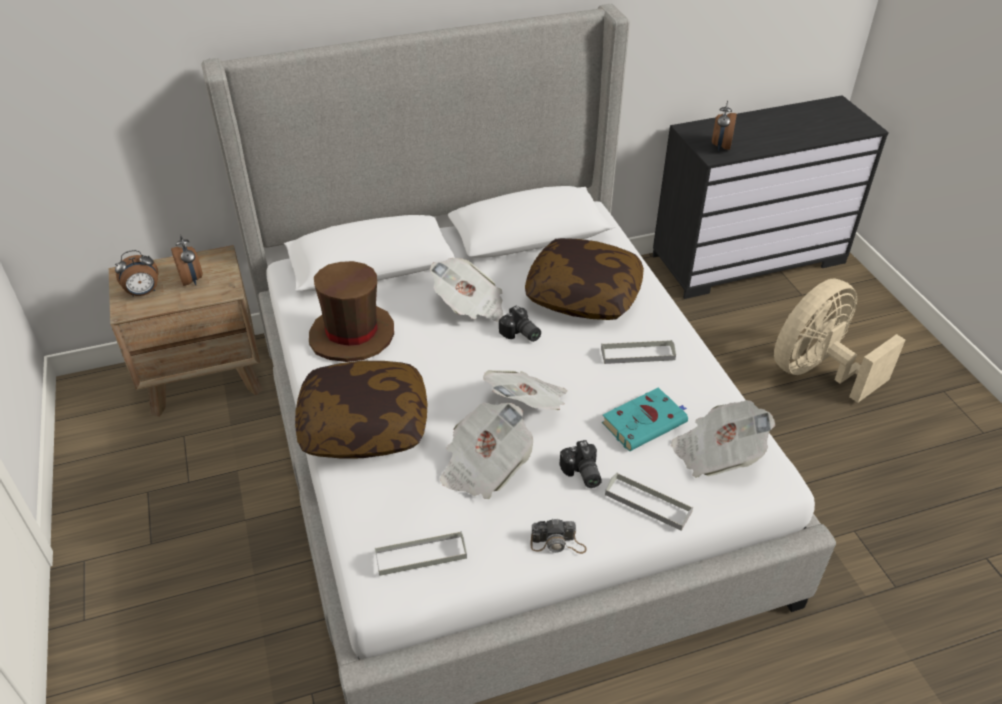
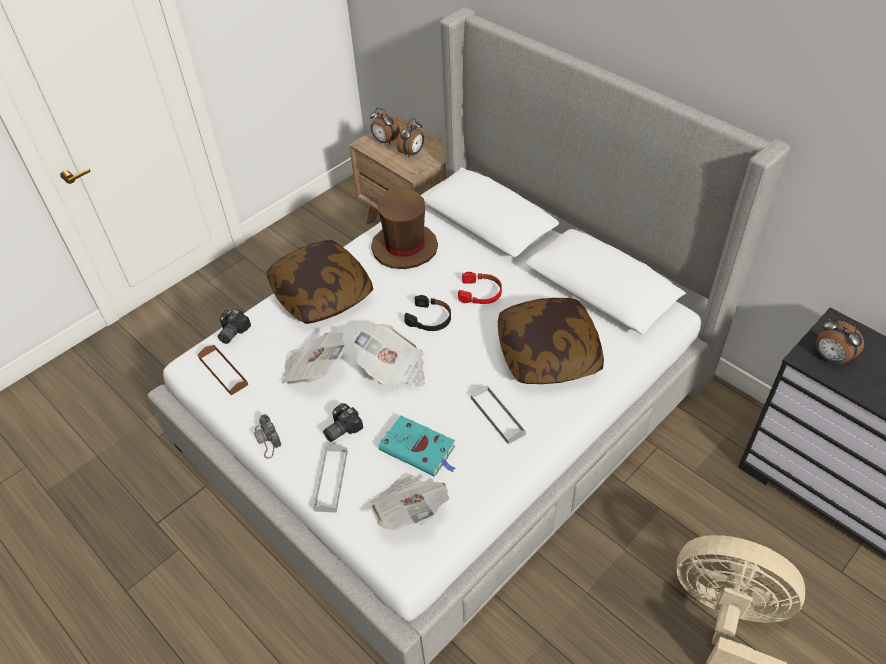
camera: 65 degrees right, 5 degrees up
grey tray [375,531,467,576] -> brown tray [198,345,248,395]
newspaper [430,258,504,322] -> red headphones [458,272,502,304]
camera [499,305,541,342] -> camera moved to [218,309,251,344]
alarm clock [712,101,737,151] -> alarm clock turned 120 degrees counterclockwise [816,318,864,365]
none -> black headphones [404,295,451,331]

